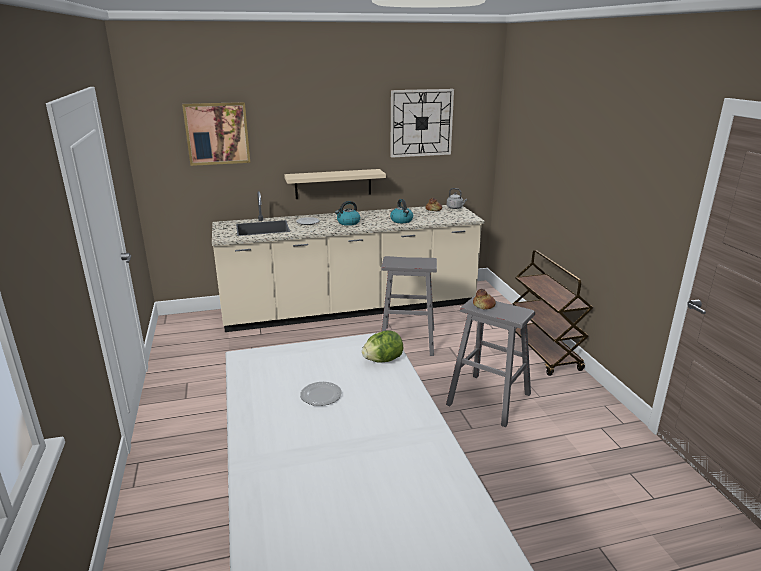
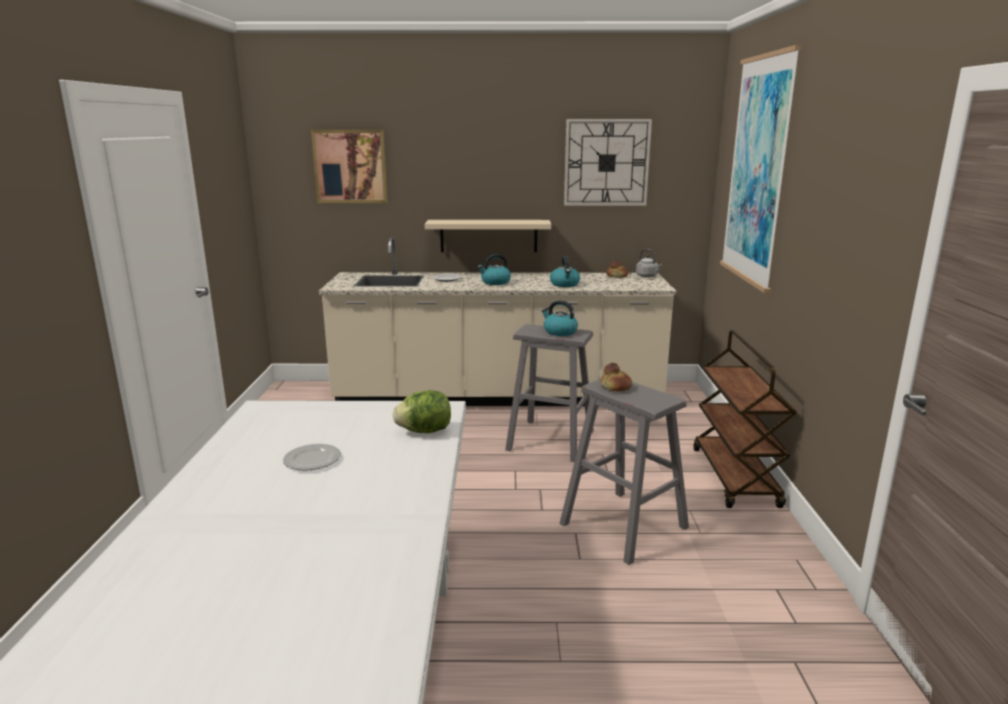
camera: 15 degrees right, 5 degrees down
none -> kettle [542,300,578,336]
none -> picture [720,45,802,293]

